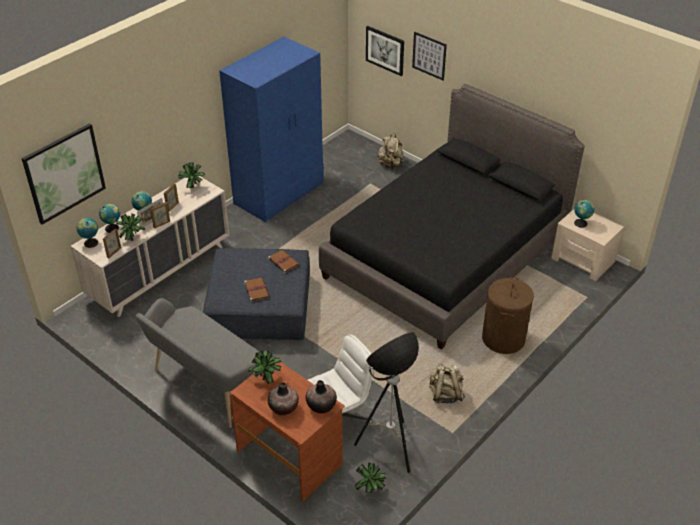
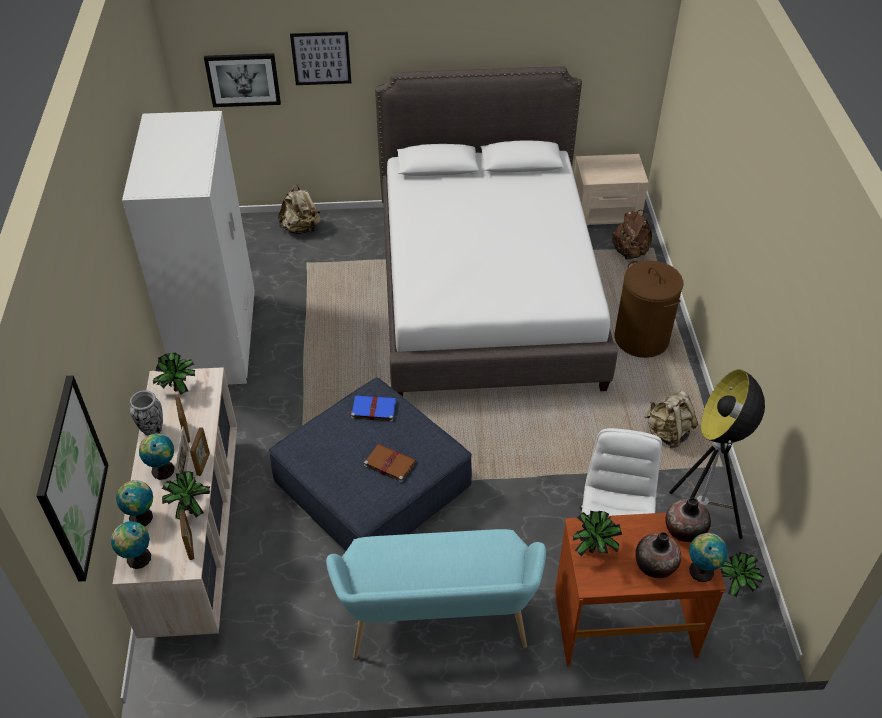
camera: 45 degrees left, 5 degrees up
grey bench [136,298,259,428] -> turquoise bench [326,529,546,659]
blue wardrobe [219,37,323,223] -> white wardrobe [122,111,255,385]
brown book [268,250,300,274] -> blue book [348,395,396,422]
black bed [319,84,585,350] -> white bed [375,66,618,397]
globe [574,200,594,228] -> globe moved to [689,533,728,582]
none -> vase [130,390,163,435]
none -> brown backpack [612,210,652,260]

